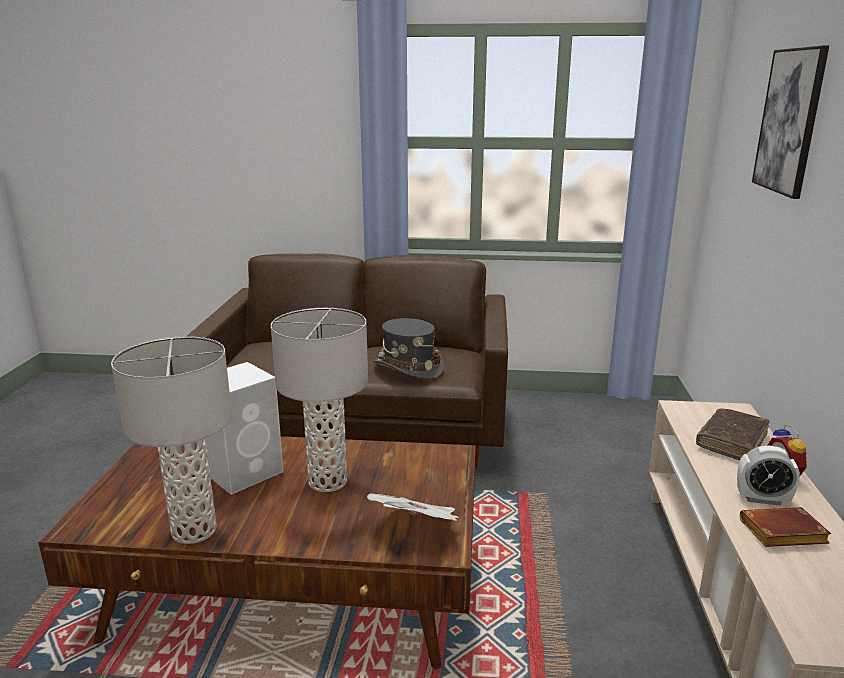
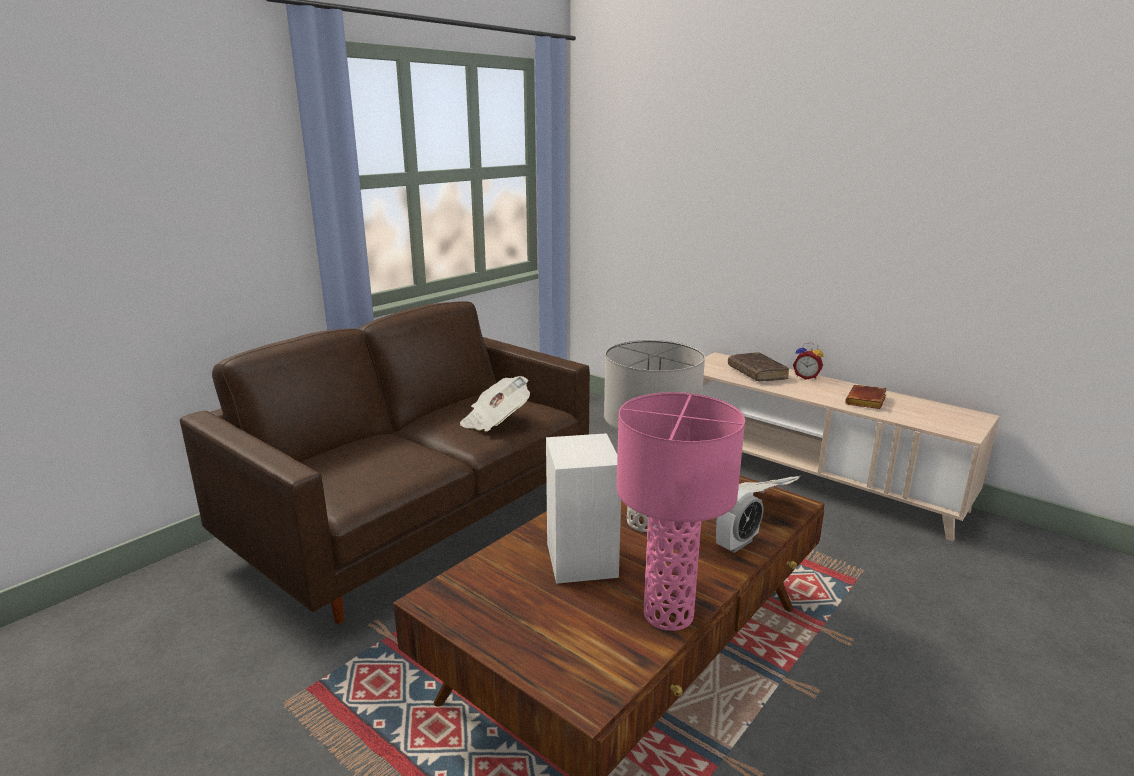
camera: 55 degrees left, 0 degrees up
white table lamp [111,336,232,544] -> pink table lamp [617,392,745,631]
grey hat [373,318,444,380] -> newspaper [460,376,530,431]
alarm clock [737,446,800,506] -> alarm clock moved to [716,489,764,553]
picture [752,46,829,199] -> none

